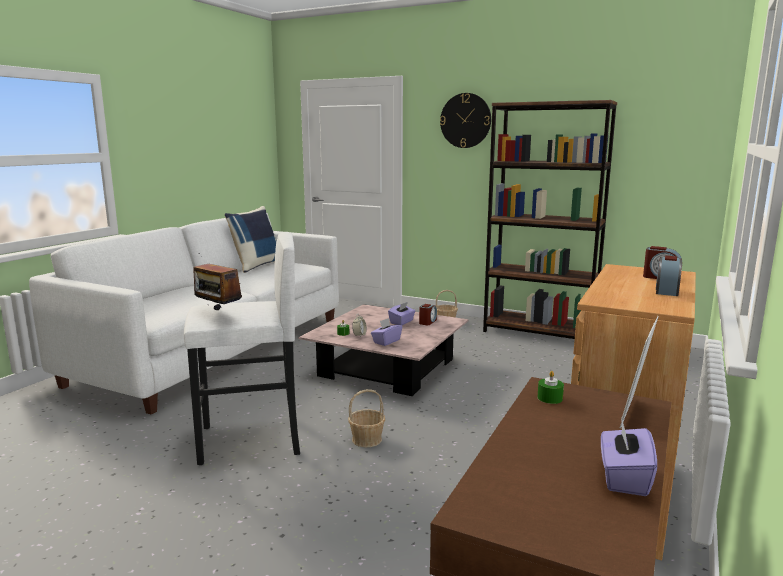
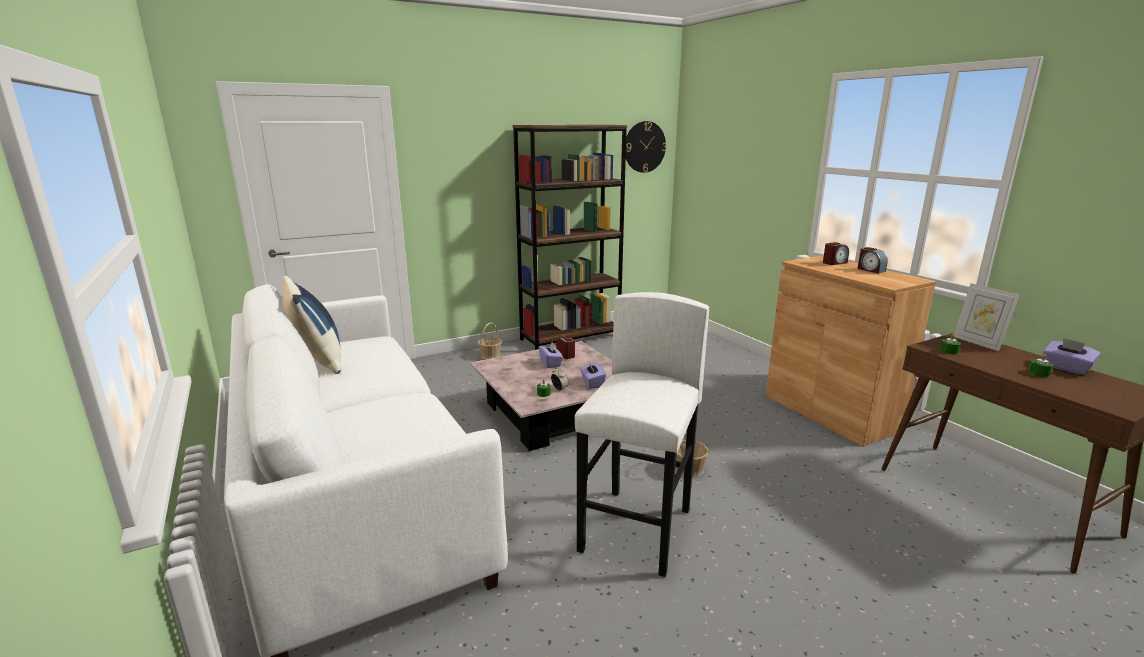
camera: 55 degrees left, 5 degrees up
radio [193,253,242,310] -> none
wall clock [440,93,491,148] -> wall clock moved to [626,121,667,173]
none -> green candle [1028,354,1053,377]

